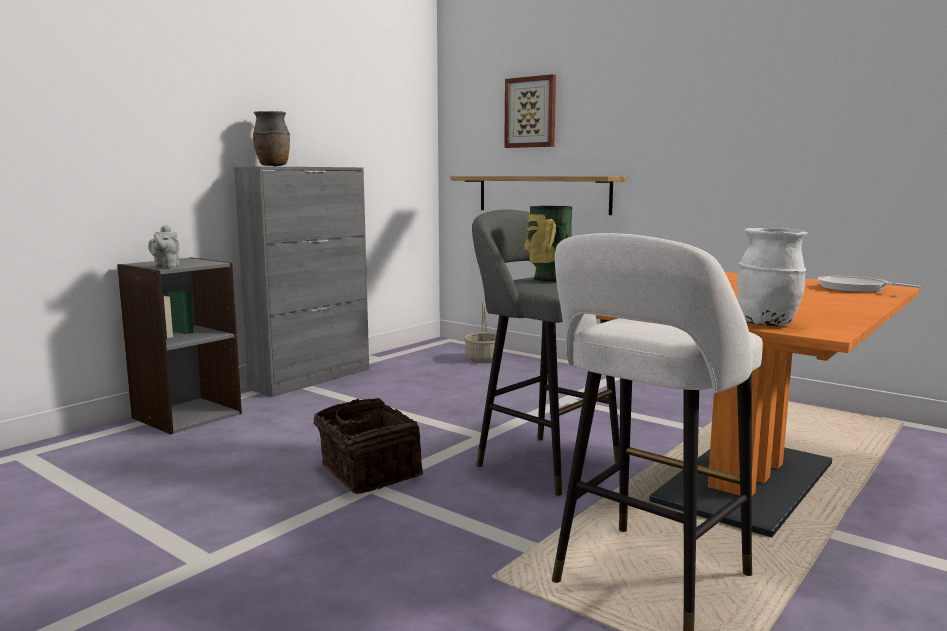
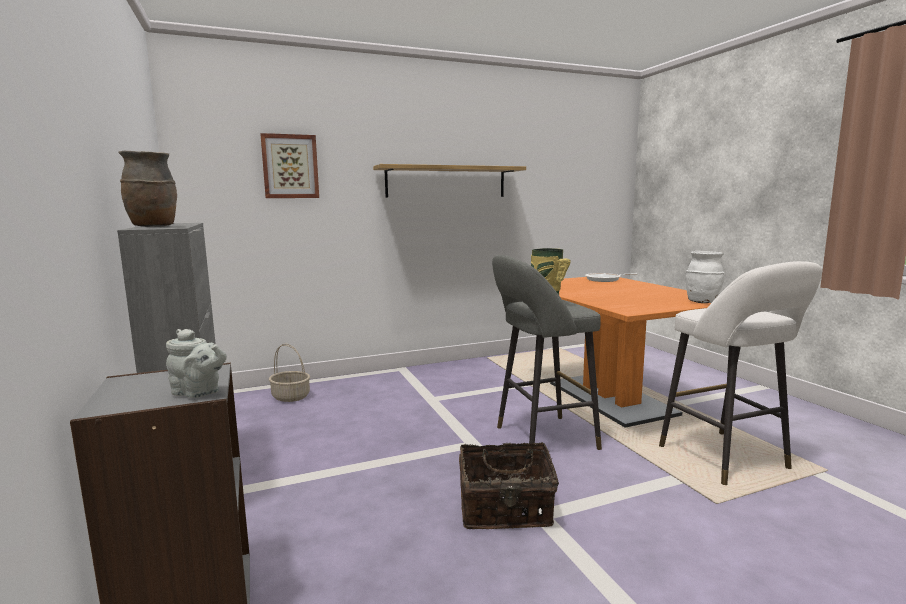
camera: 60 degrees left, 0 degrees up
shelf [450,176,626,215] -> shelf moved to [373,164,526,198]

